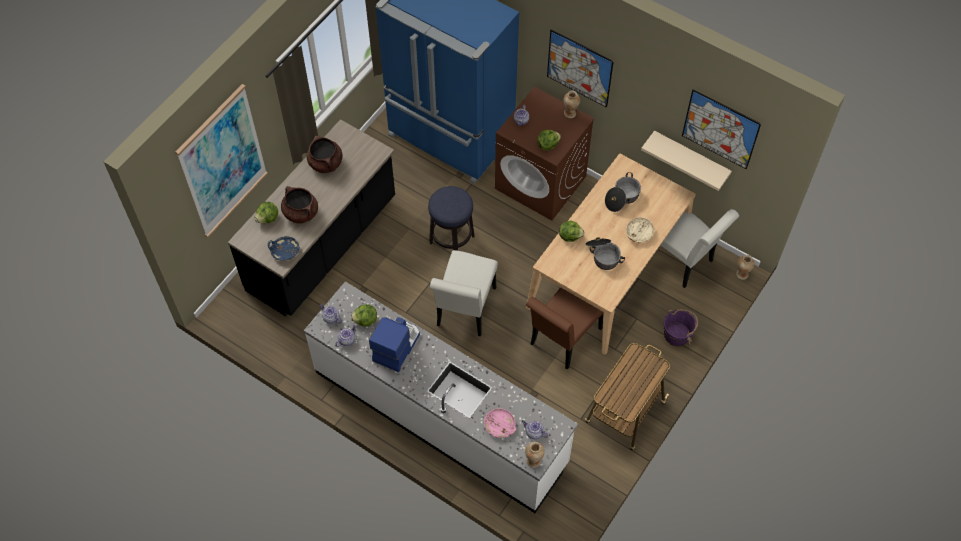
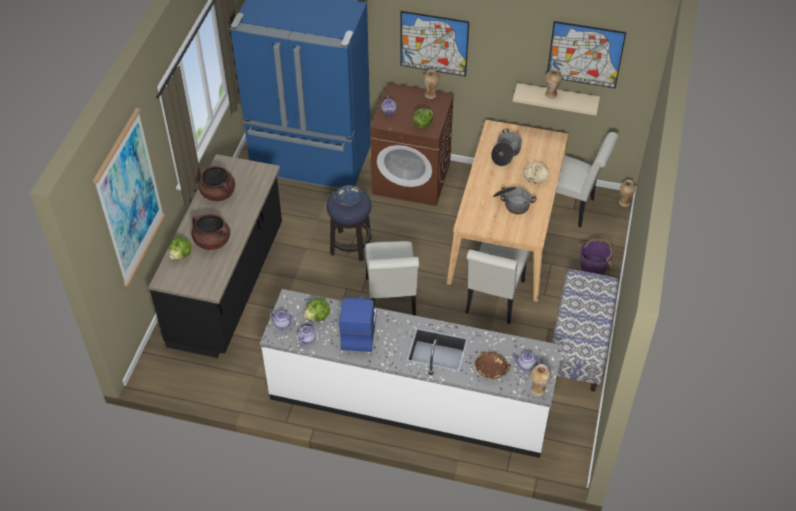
camera: 20 degrees left, 10 degrees down
blue bowl [268,236,300,261] -> blue bowl moved to [332,185,363,206]
pink bowl [484,408,516,438] -> brown bowl [475,352,510,379]
brown chair [526,288,603,370] -> white chair [466,242,530,324]
lettuce [559,221,585,242] -> none
cart [585,343,670,451] -> bench [552,269,618,392]
none -> vase [545,68,562,99]

